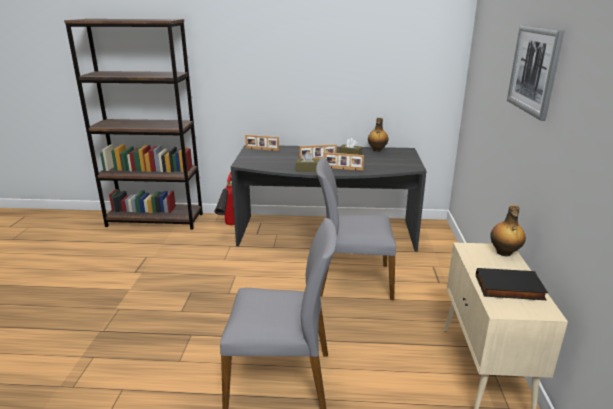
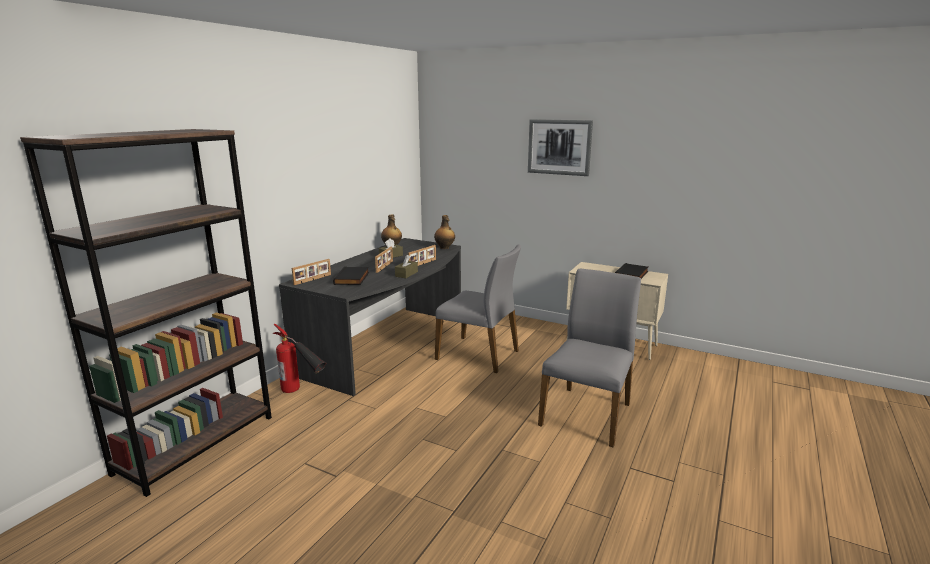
camera: 65 degrees left, 5 degrees down
grey chair [316,157,396,300] -> grey chair turned 90 degrees counterclockwise [435,244,521,373]
bottle [490,205,526,257] -> bottle moved to [434,215,455,249]
none -> black book [333,267,369,285]

